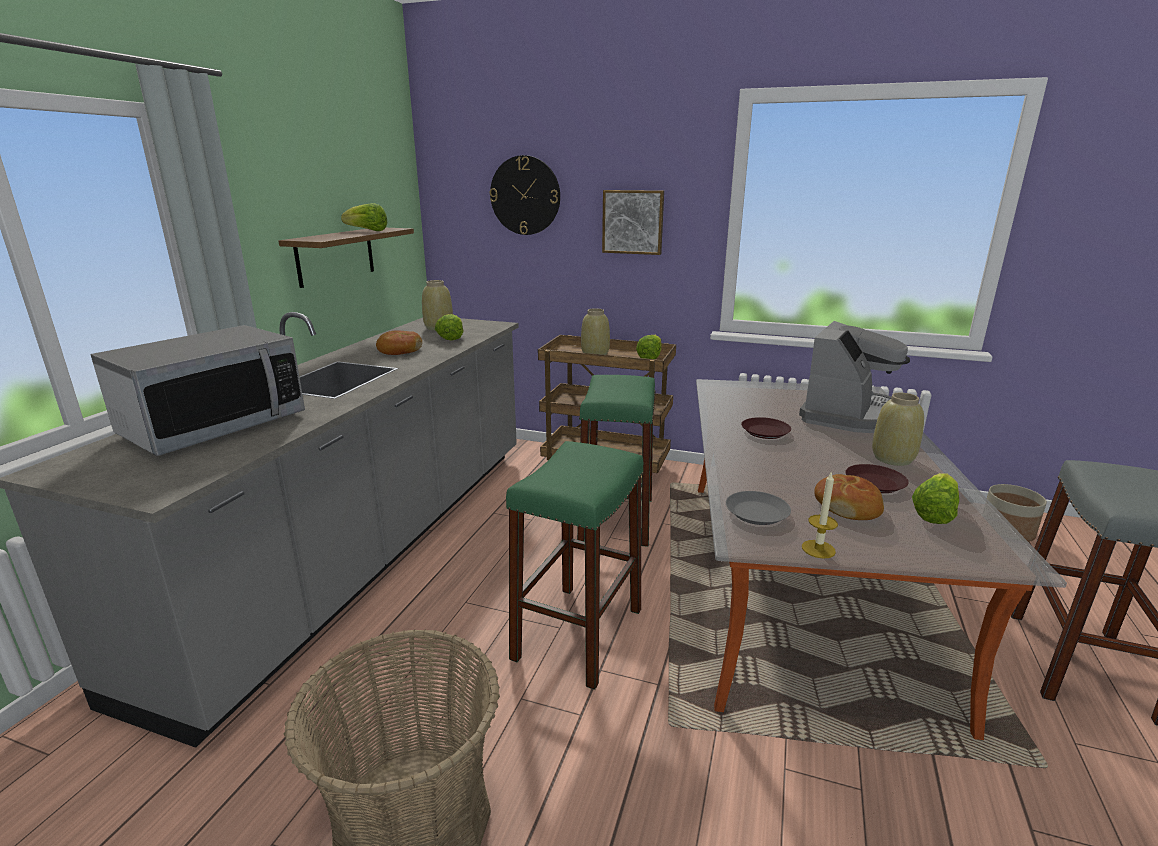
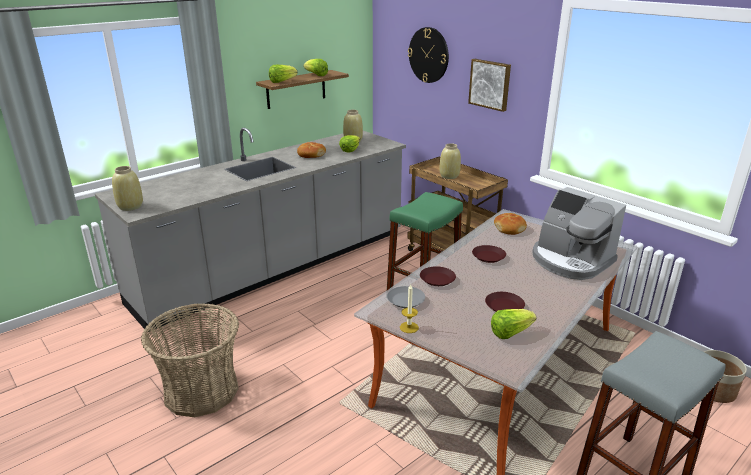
camera: 30 degrees right, 5 degrees up
microwave [91,325,305,456] -> none
green stool [506,441,644,690] -> none
lettuce [636,335,662,359] -> lettuce moved to [269,65,298,83]
coffee machine [799,321,910,433] -> coffee machine turned 75 degrees clockwise [532,187,626,280]
bread [814,474,884,520] -> bread moved to [494,213,527,235]
beige vase [872,393,924,466] -> beige vase moved to [112,166,143,211]
none -> brown plate [420,266,456,286]

